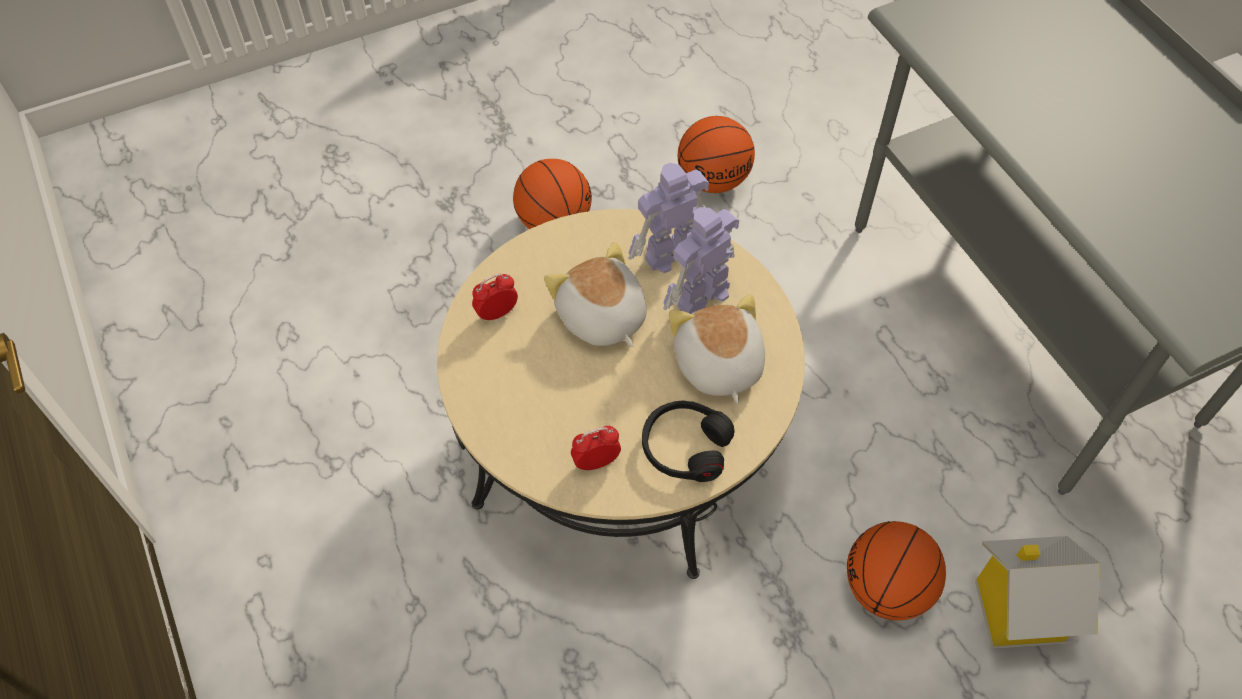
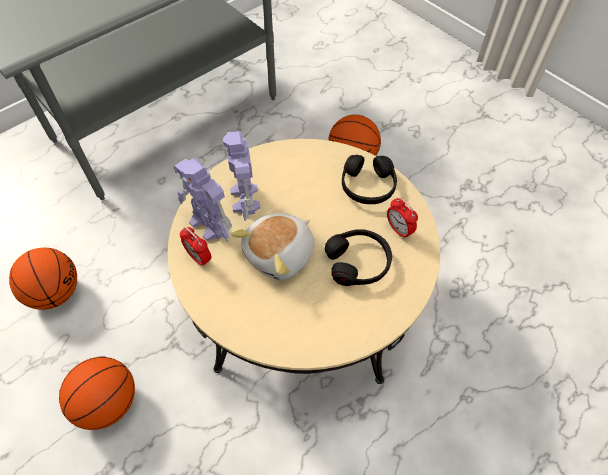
camera: 105 degrees left, 0 degrees up
alarm clock [472,274,518,323] -> alarm clock moved to [180,227,211,267]
toy robot [663,207,739,314] -> toy robot turned 45 degrees clockwise [223,131,260,221]
plush toy [669,294,765,404] -> none
toy house [975,536,1100,649] -> none
none -> black headphones [325,229,392,286]

